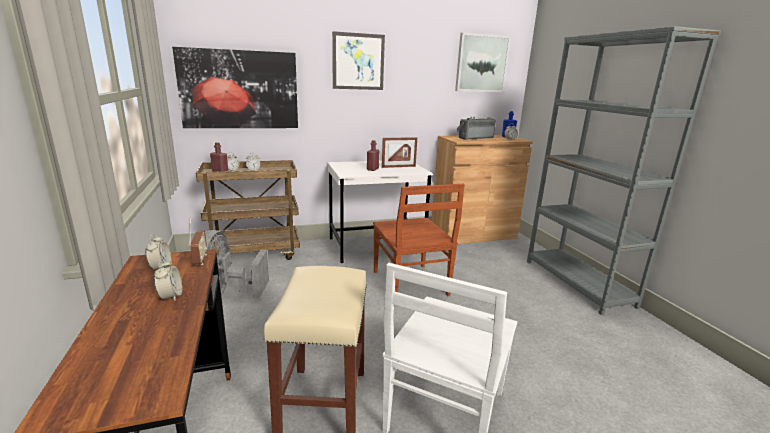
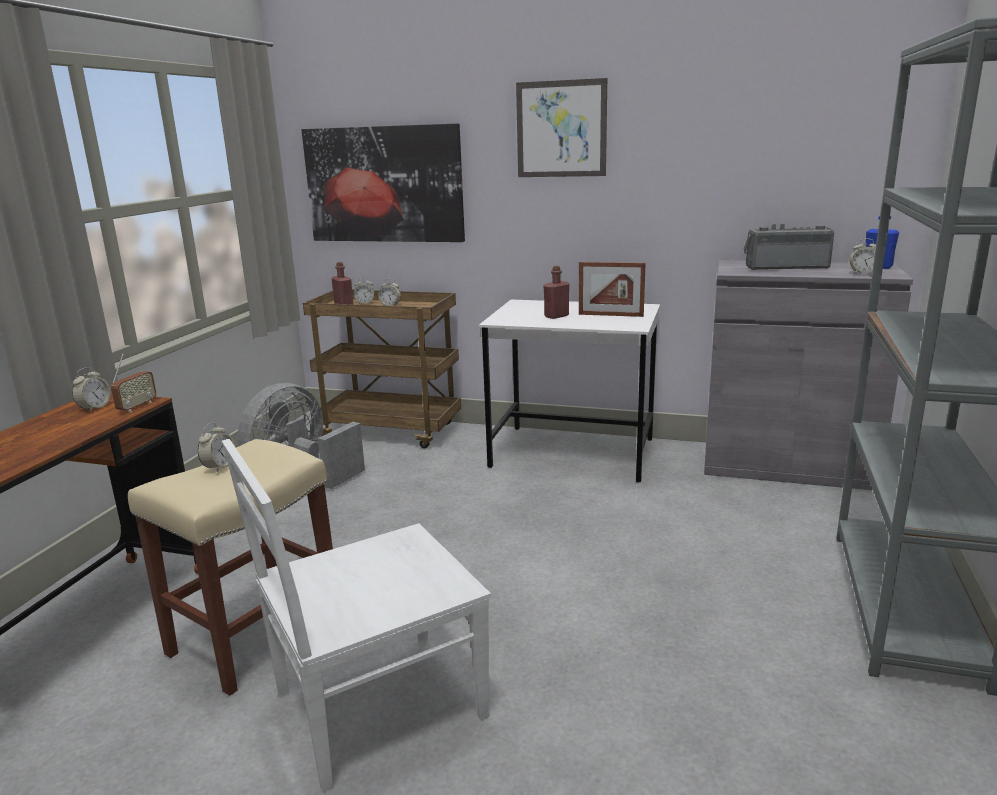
camera: 35 degrees right, 0 degrees up
alarm clock [154,259,182,301] -> alarm clock moved to [198,423,236,473]
brown chair [373,184,465,296] -> none
brown cabinet [431,135,533,244] -> grey cabinet [704,260,913,490]
picture [455,33,511,92] -> none

